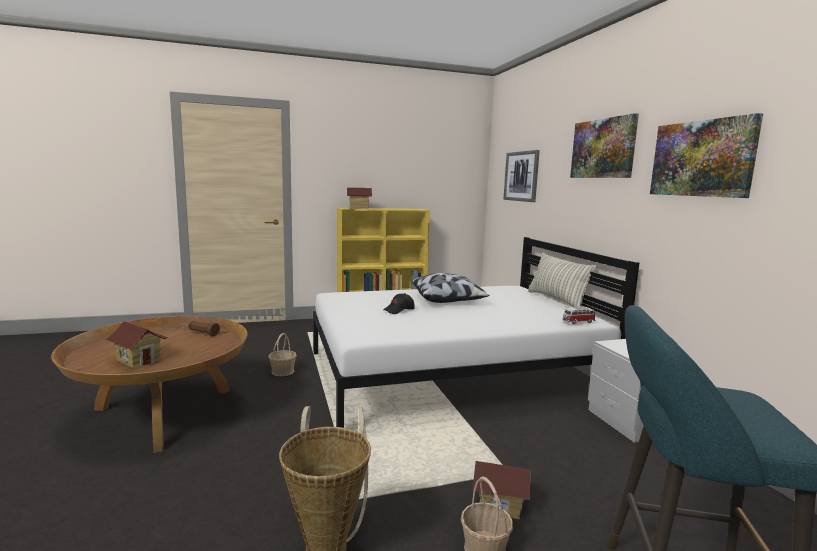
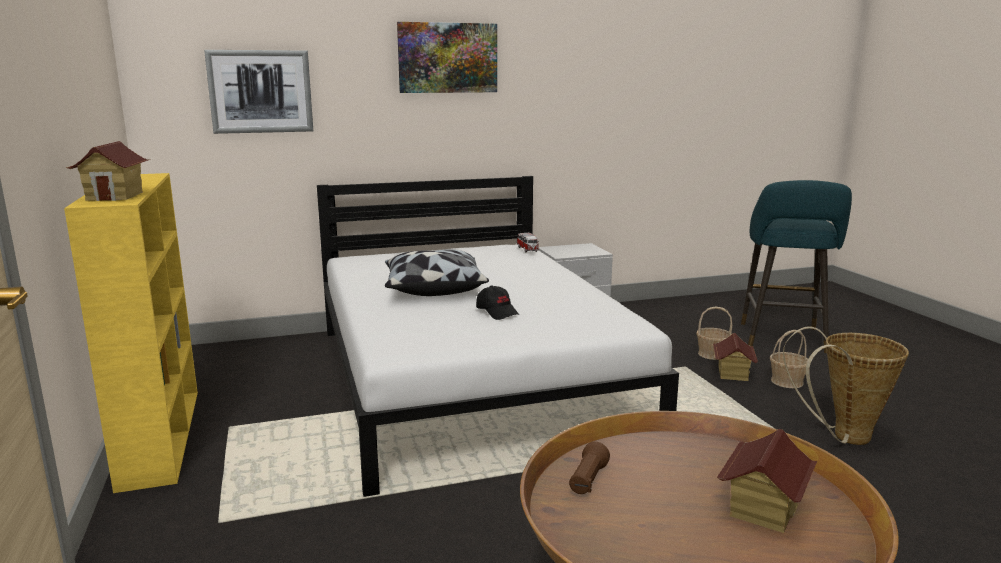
camera: 90 degrees left, 5 degrees up
basket [268,333,297,376] -> basket moved to [696,307,732,360]
pillow [528,253,597,307] -> none
picture [650,113,763,198] -> none

